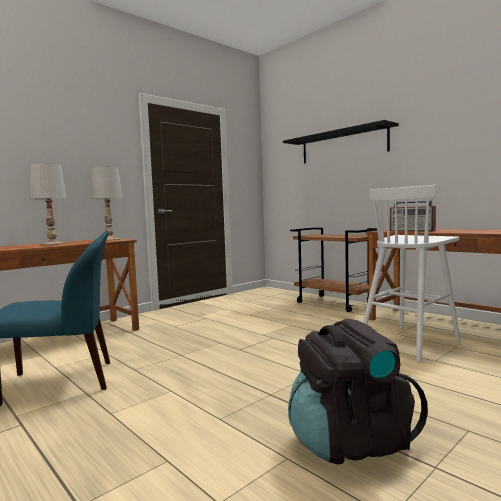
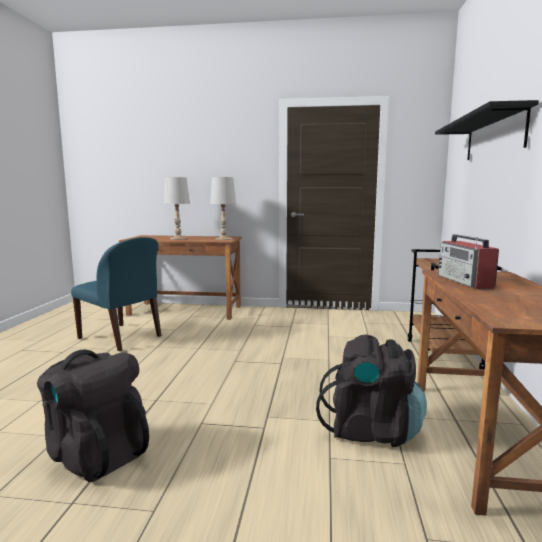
camera: 50 degrees right, 5 degrees up
white stool [363,185,461,362] -> black backpack [316,335,427,447]

